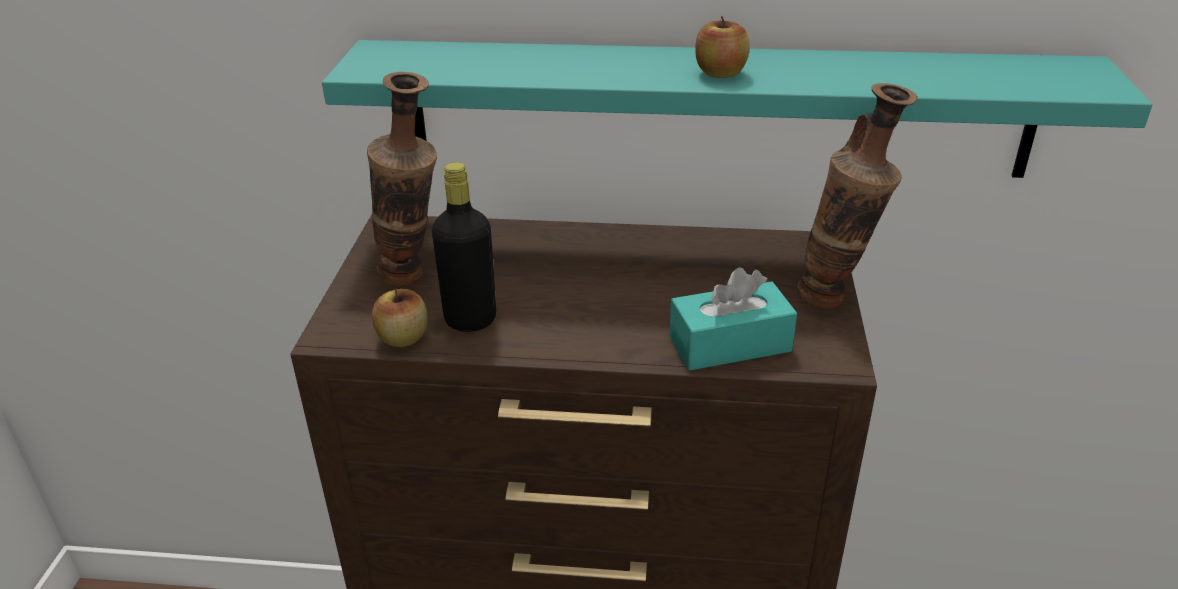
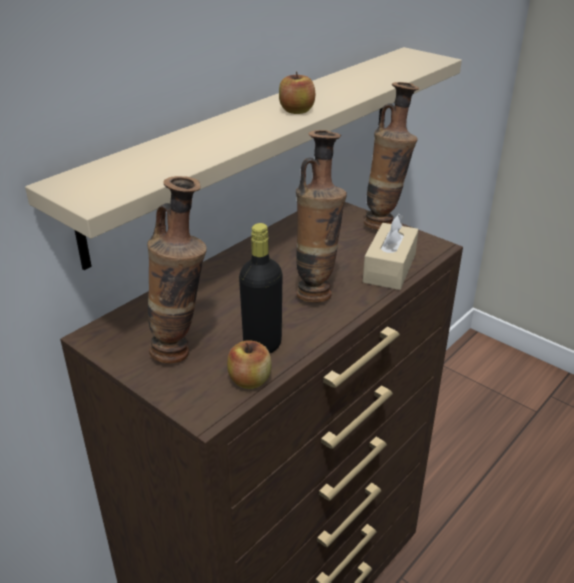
camera: 55 degrees left, 0 degrees up
turquoise shelf [322,40,1152,178] -> beige shelf [25,47,462,270]
turquoise tissue box [669,267,797,371] -> beige tissue box [363,214,419,290]
none -> vase [296,130,347,302]

